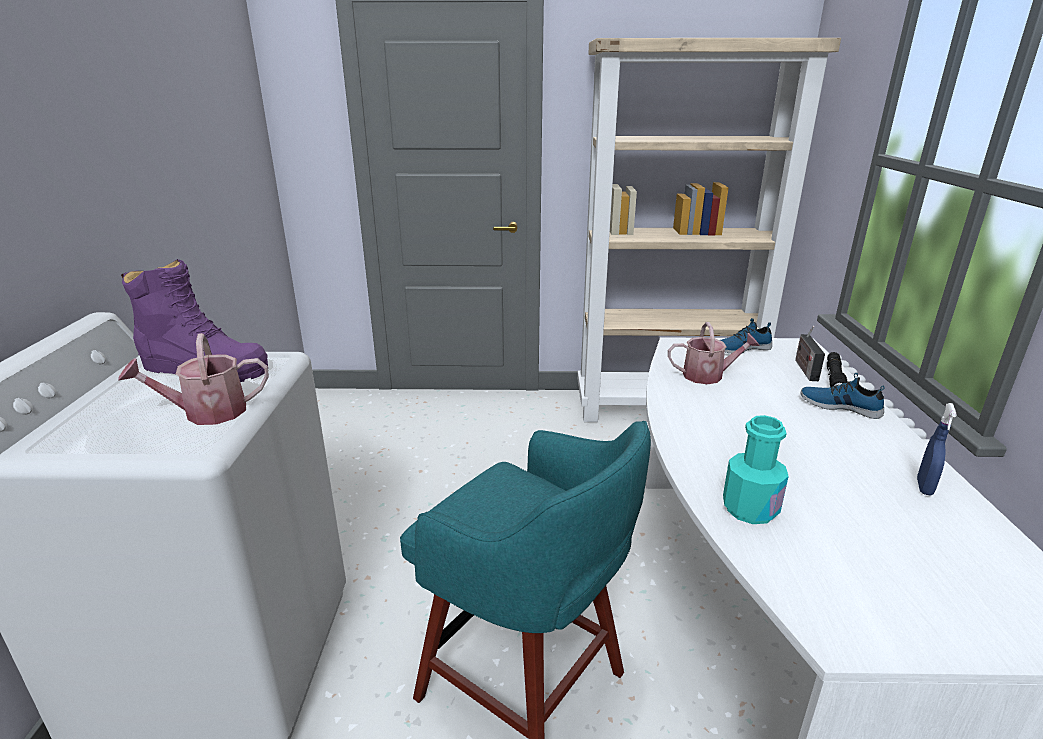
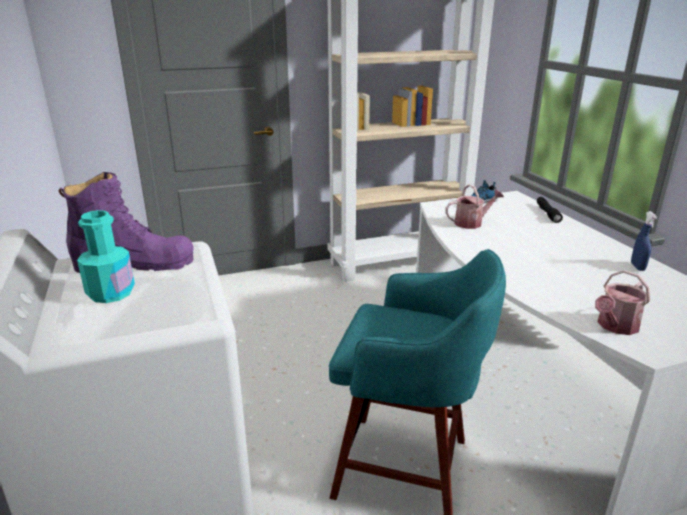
camera: 20 degrees left, 0 degrees up
watering can [118,333,269,425] -> watering can moved to [595,270,650,335]
turquoise bottle [723,415,789,524] -> turquoise bottle moved to [77,210,135,303]
radio [795,326,825,381] -> none
shoe [801,373,885,419] -> none

